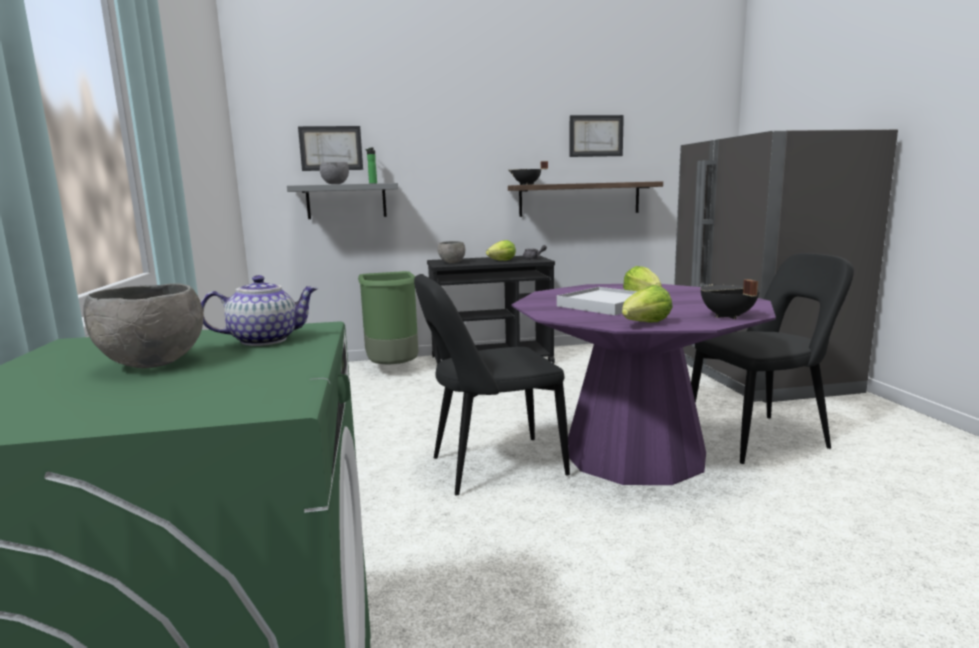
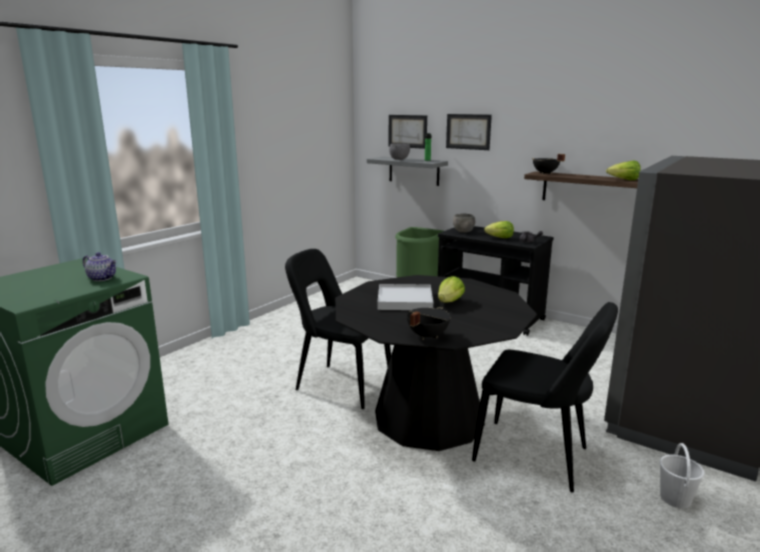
camera: 45 degrees right, 5 degrees up
grey bowl [83,283,204,368] -> none
purple dining table [511,284,776,485] -> black dining table [335,275,537,451]
picture [570,115,624,157] -> picture moved to [446,114,492,150]
lettuce [622,285,673,322] -> lettuce moved to [606,161,641,180]
none -> white bucket [660,443,705,508]

